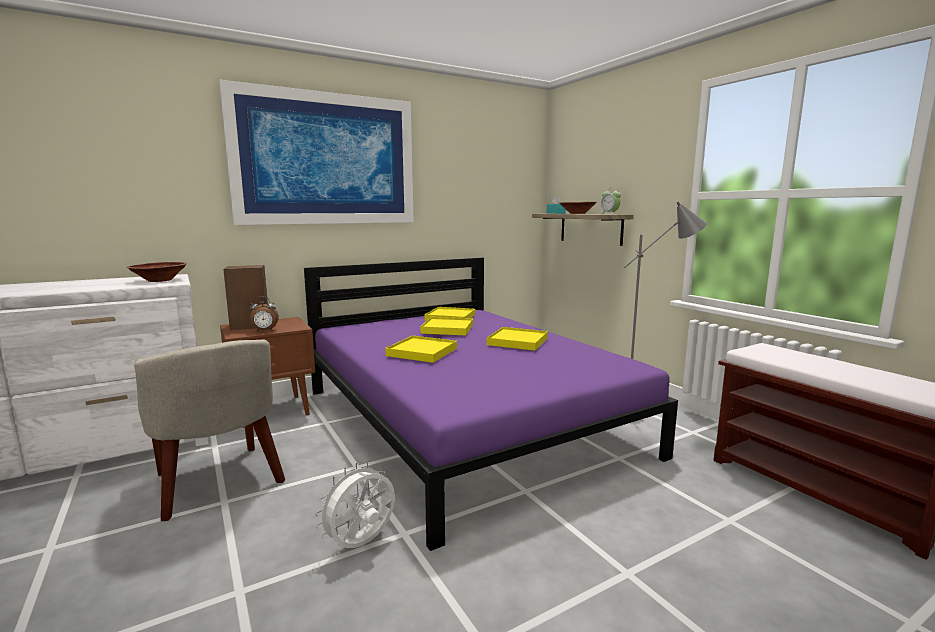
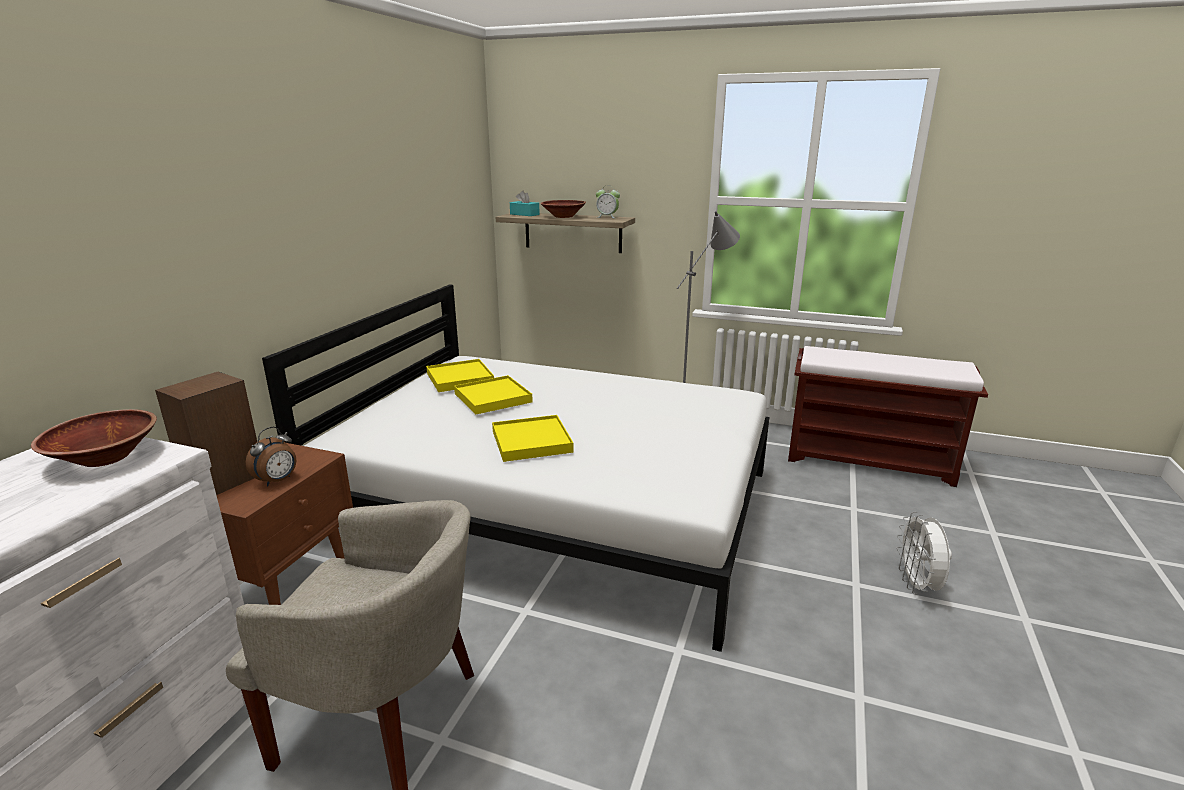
camera: 40 degrees left, 10 degrees up
picture [219,80,414,225] -> none
purple bed [304,257,678,551] -> white bed [262,284,769,652]
white fan [315,462,395,548] -> white fan moved to [896,512,952,594]
yellow tray [487,327,548,351] -> none

